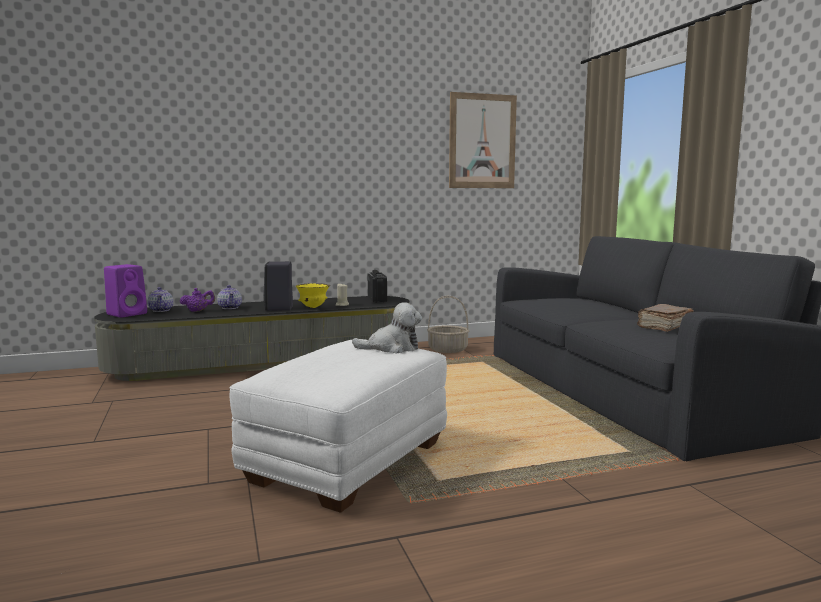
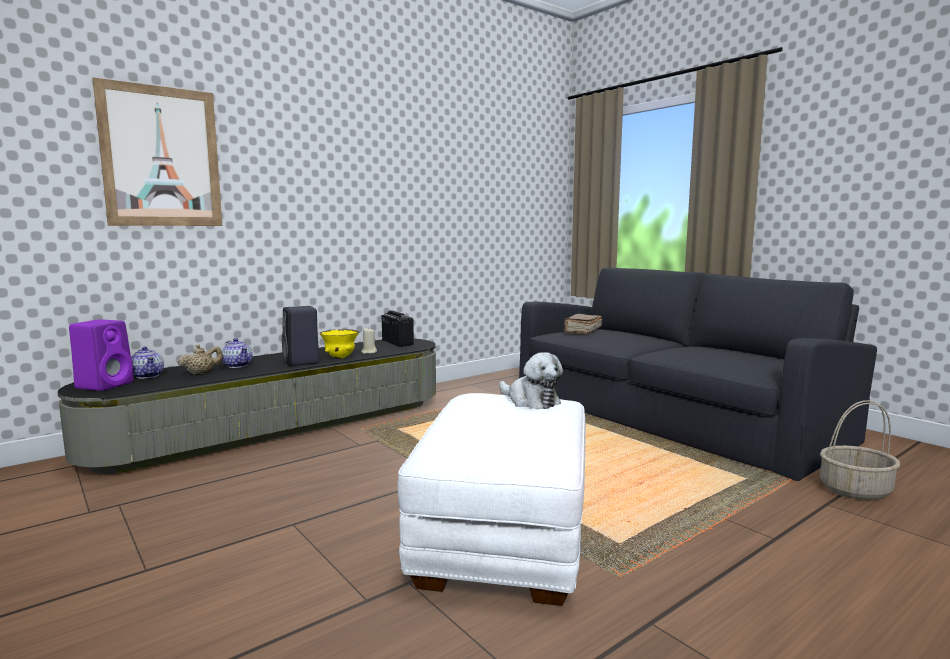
camera: 20 degrees left, 0 degrees up
purple teapot [180,288,215,312] -> beige teapot [177,344,223,375]
plush toy [352,302,422,353] -> plush toy turned 75 degrees clockwise [499,352,563,409]
basket [427,296,469,353] -> basket moved to [820,400,900,500]
picture [449,92,517,188] -> picture moved to [93,77,222,226]
brown book [637,304,693,332] -> brown book moved to [564,314,602,334]

